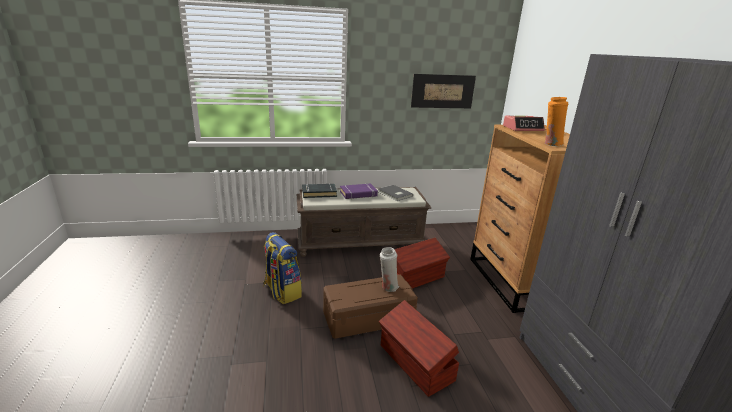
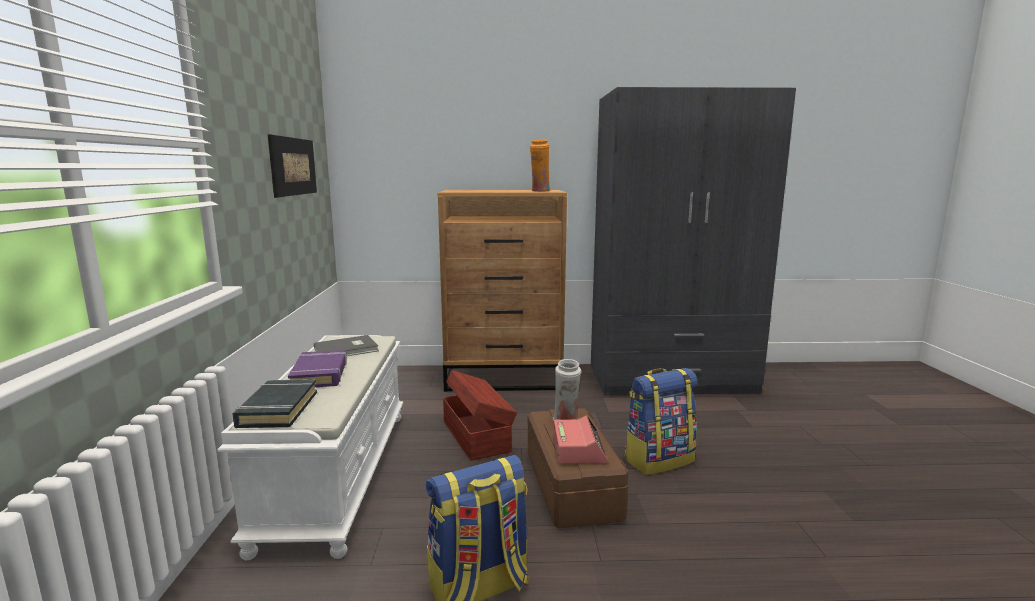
camera: 80 degrees left, 10 degrees down
brown bench [296,187,432,257] -> white bench [217,335,403,560]
brown storage box [379,300,459,397] -> backpack [625,368,697,475]
alarm clock [503,116,545,131] -> alarm clock moved to [553,415,608,463]

